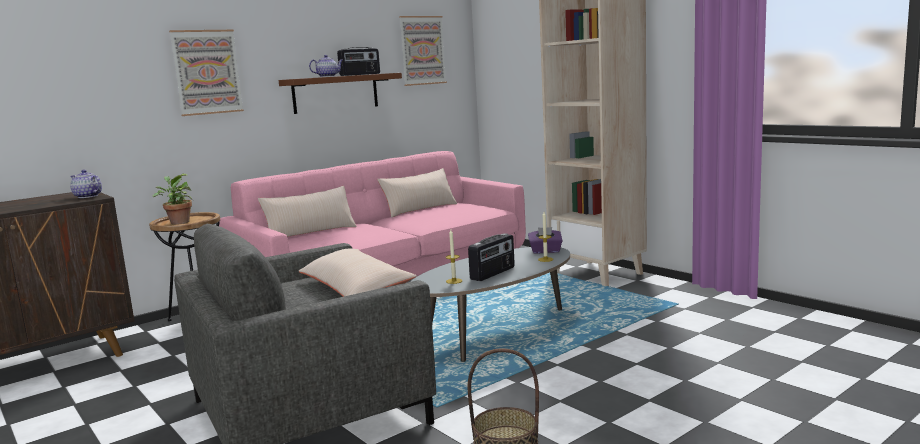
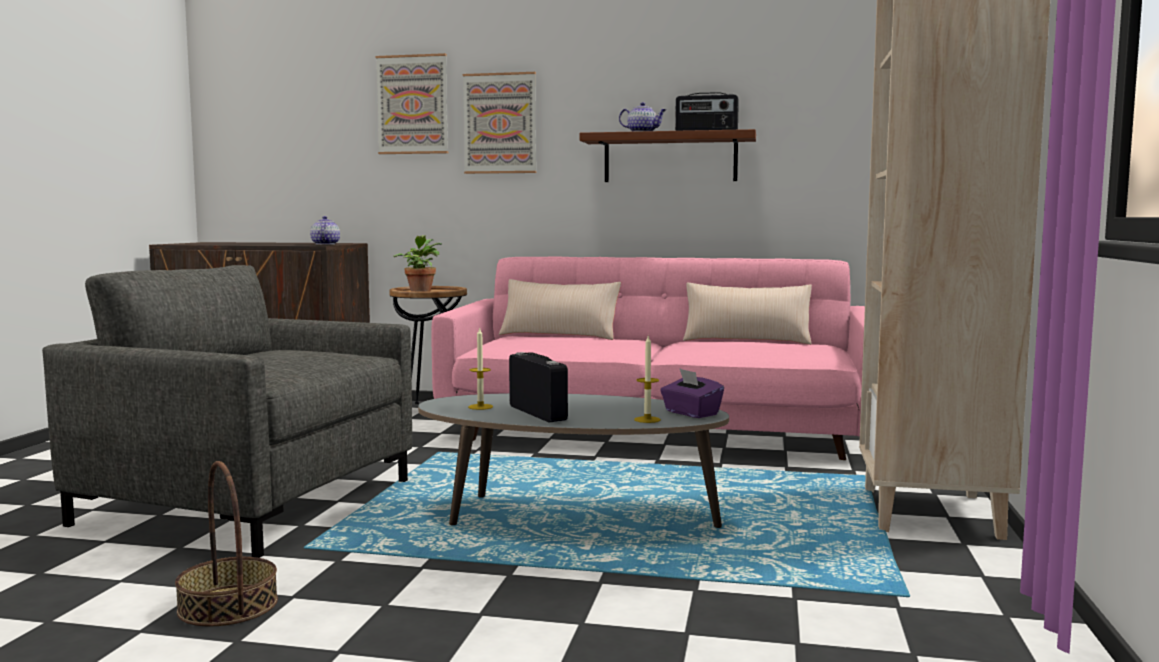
camera: 50 degrees right, 5 degrees down
beige pillow [299,249,417,297] -> none
picture [399,16,447,86] -> picture moved to [376,53,448,154]
radio [468,233,515,281] -> radio turned 120 degrees counterclockwise [509,352,568,422]

